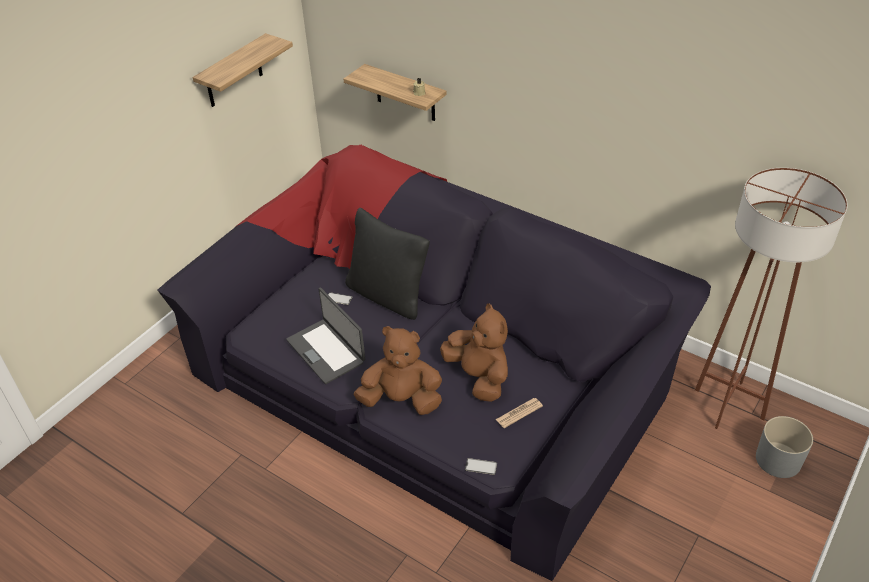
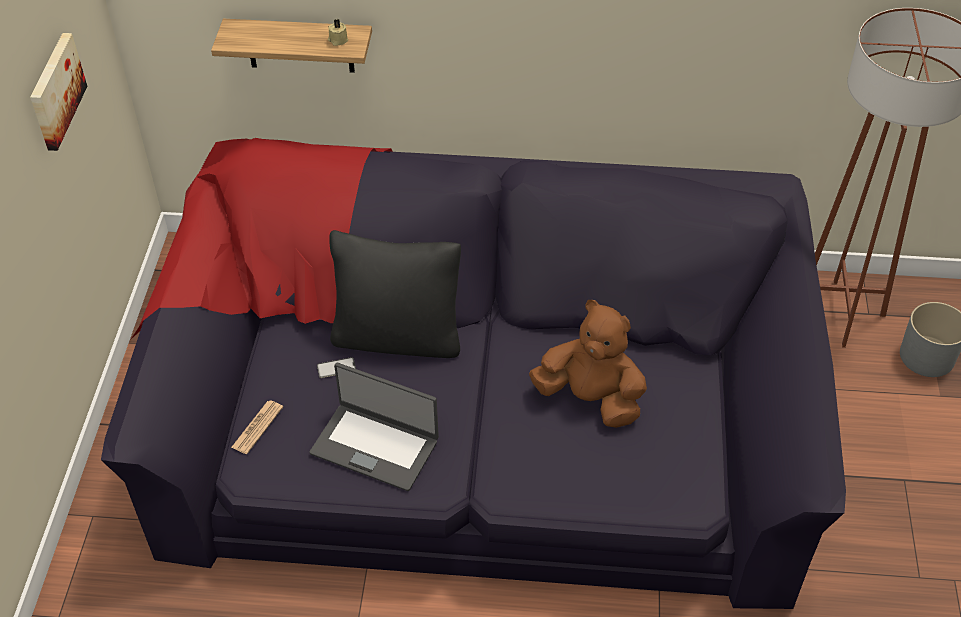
camera: 30 degrees left, 5 degrees up
shelf [192,33,293,107] -> picture [30,33,87,151]
brown plush toy [354,326,442,415] -> none
phone [465,458,497,475] -> none
newspaper [496,398,543,428] -> newspaper moved to [231,400,283,454]

